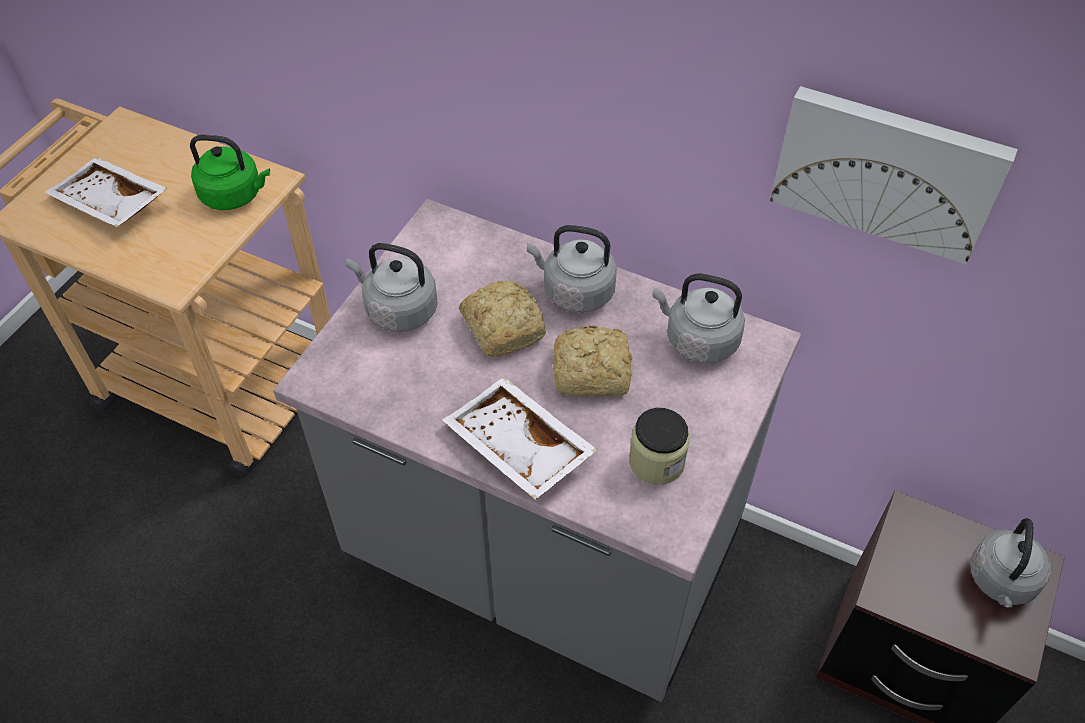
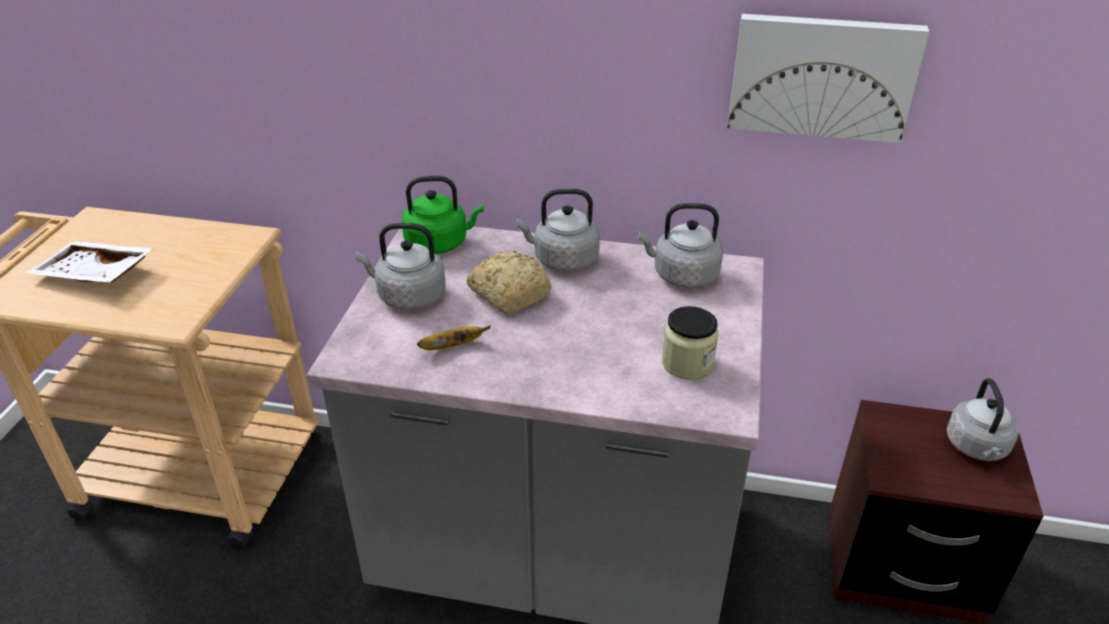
camera: 15 degrees left, 15 degrees down
green kettle [190,135,270,210] -> green kettle moved to [401,176,484,254]
white tray [443,377,598,500] -> none
bread [553,325,632,396] -> none
none -> banana [417,325,491,350]

